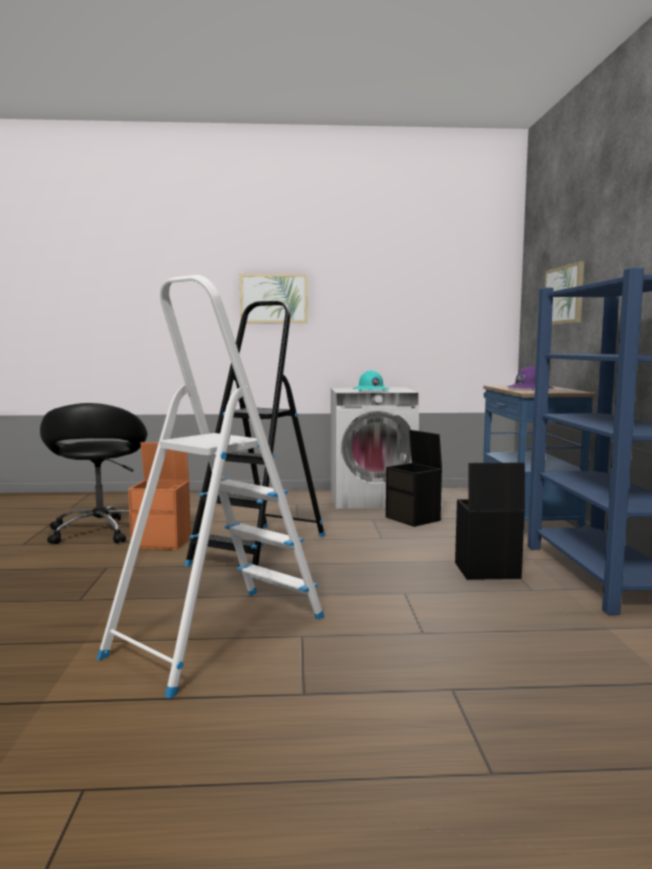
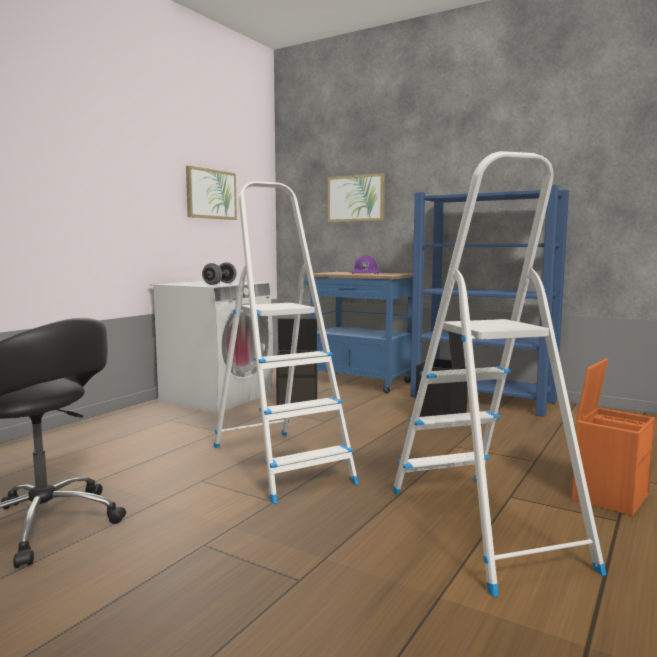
camera: 55 degrees left, 0 degrees up
orange storage box [128,442,191,550] -> orange storage box moved to [572,358,655,516]
black step ladder [185,301,325,579] -> white step ladder [214,181,359,504]
picture [240,274,308,323] -> picture moved to [186,166,237,220]
turquoise hard hat [352,370,390,391] -> grey dumbbell [202,263,236,285]

